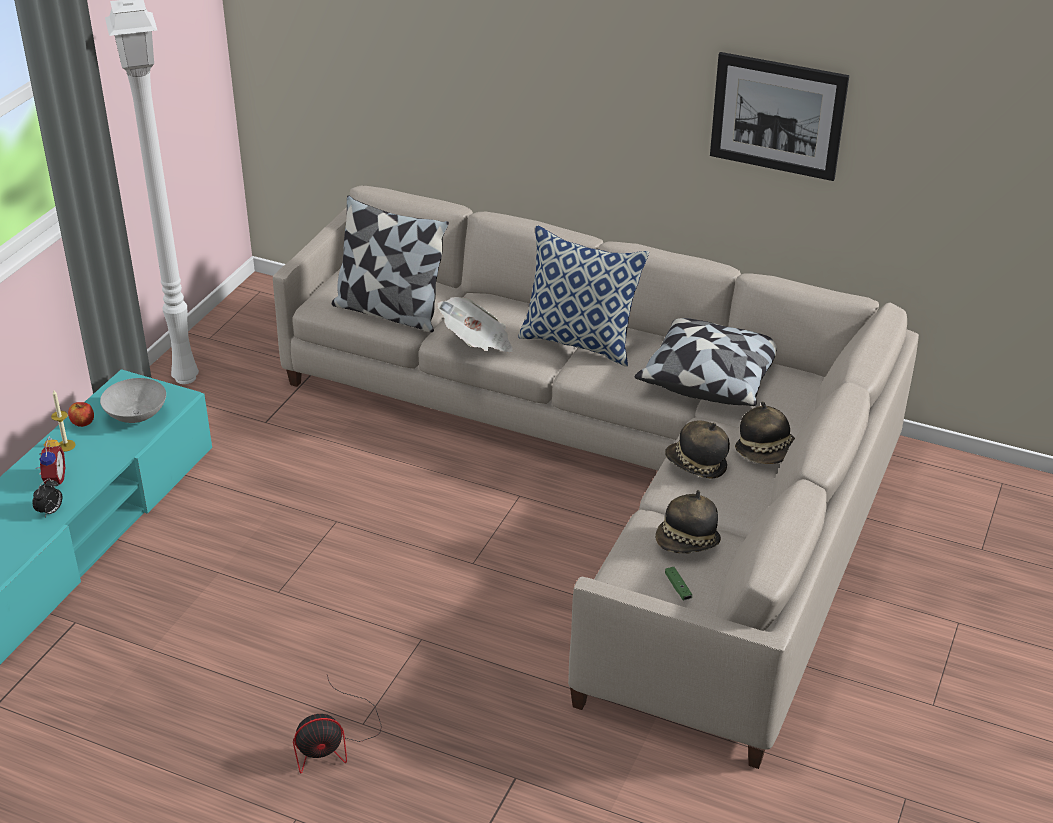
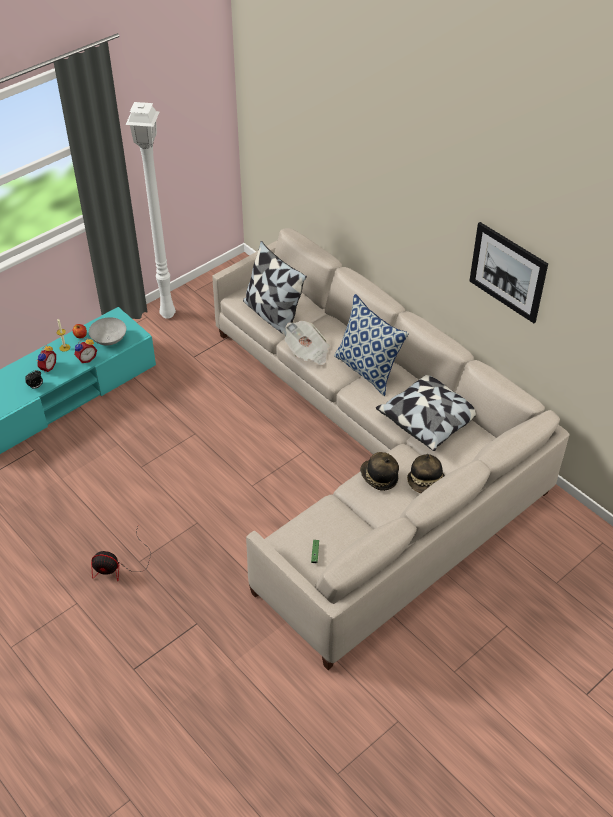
camera: 25 degrees right, 10 degrees up
hat [655,490,721,553] -> none
none -> alarm clock [74,338,97,363]

